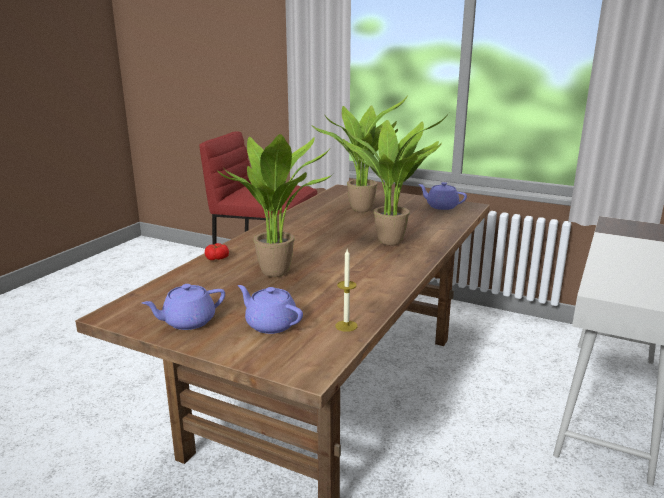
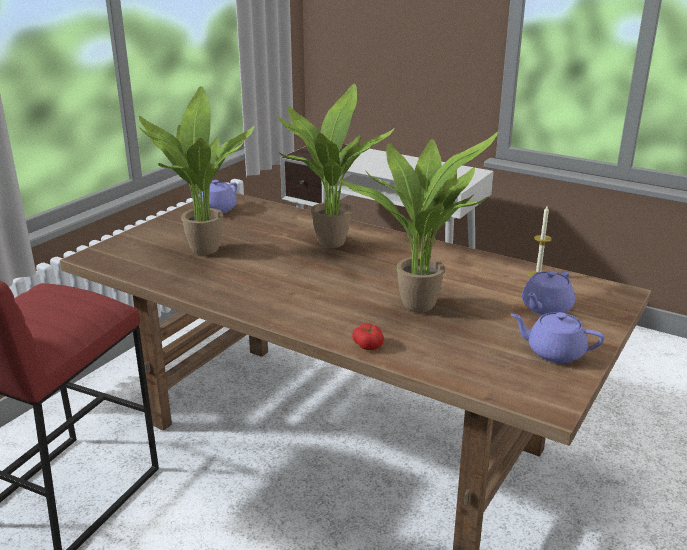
camera: 85 degrees left, 5 degrees up
purple teapot [142,284,225,330] -> purple teapot turned 135 degrees clockwise [510,312,604,363]

